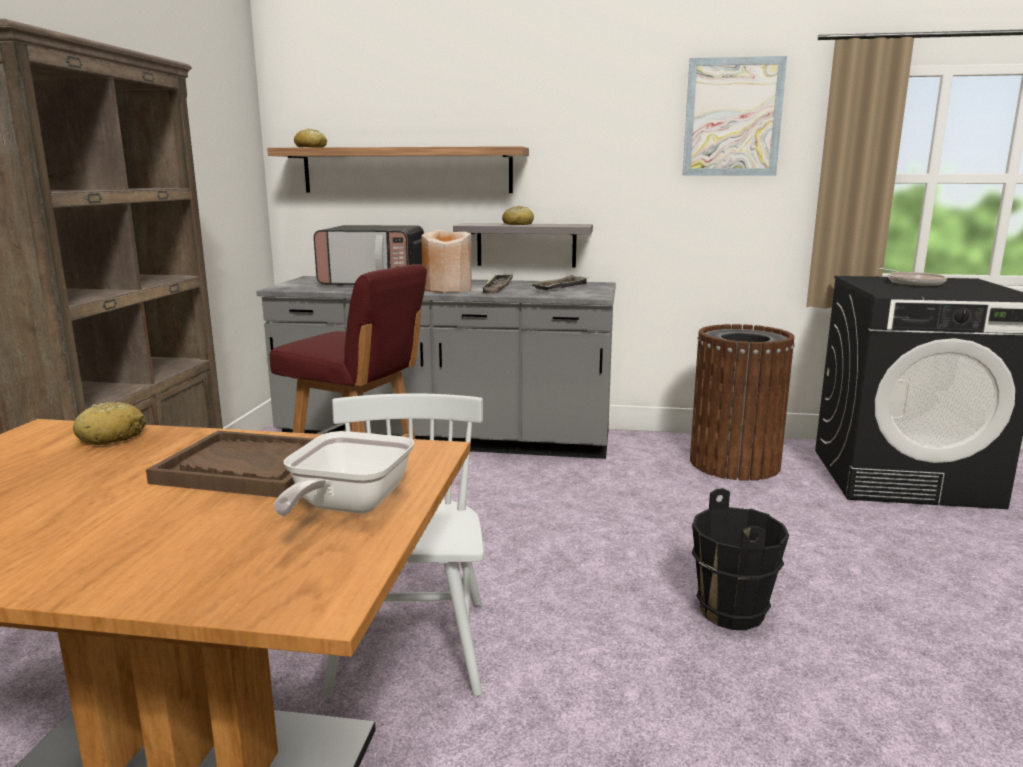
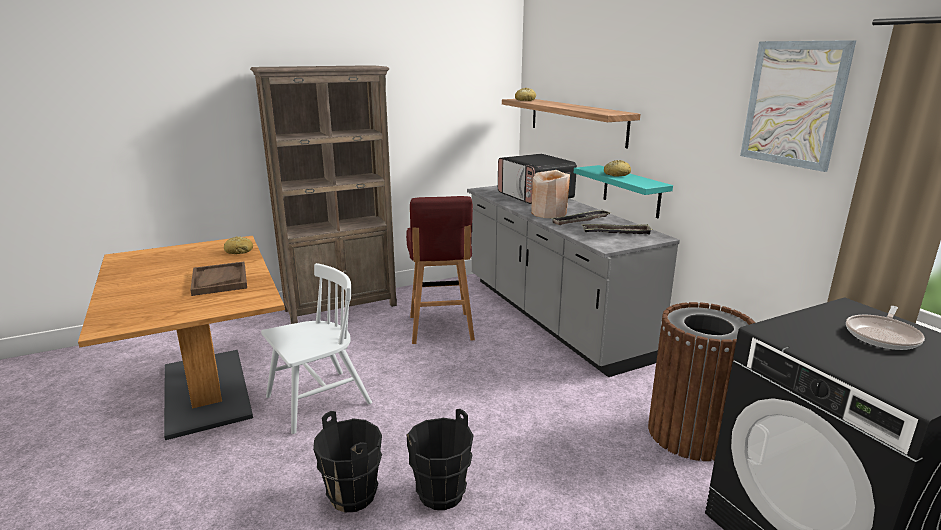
camera: 55 degrees right, 5 degrees up
frying pan [274,431,414,516] -> none
grey shelf [453,223,593,268] -> turquoise shelf [574,165,673,218]
none -> black bucket [313,411,382,512]

